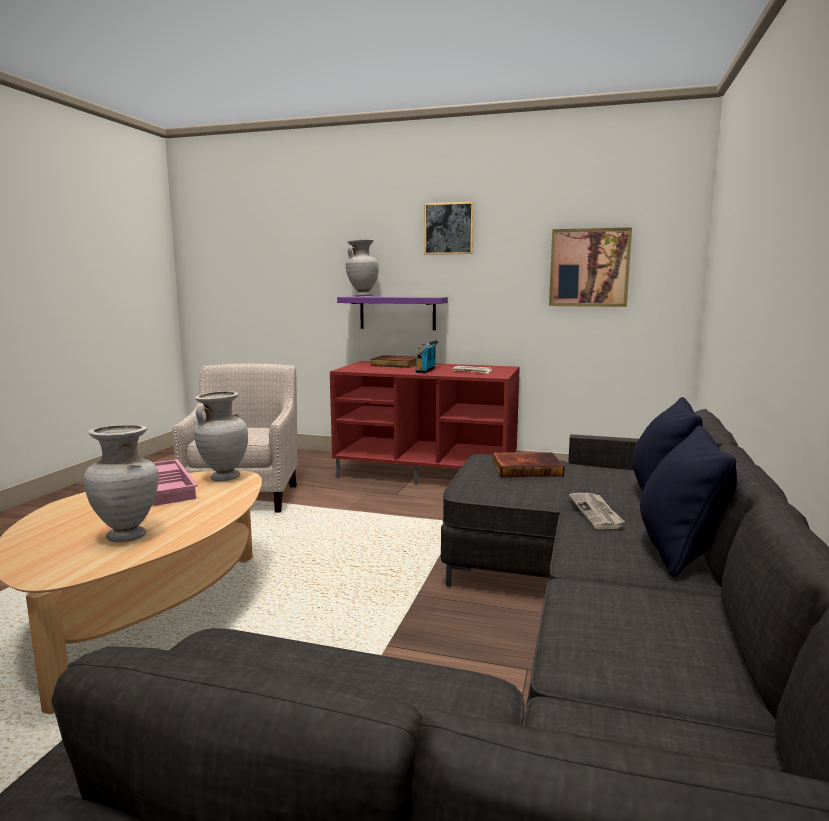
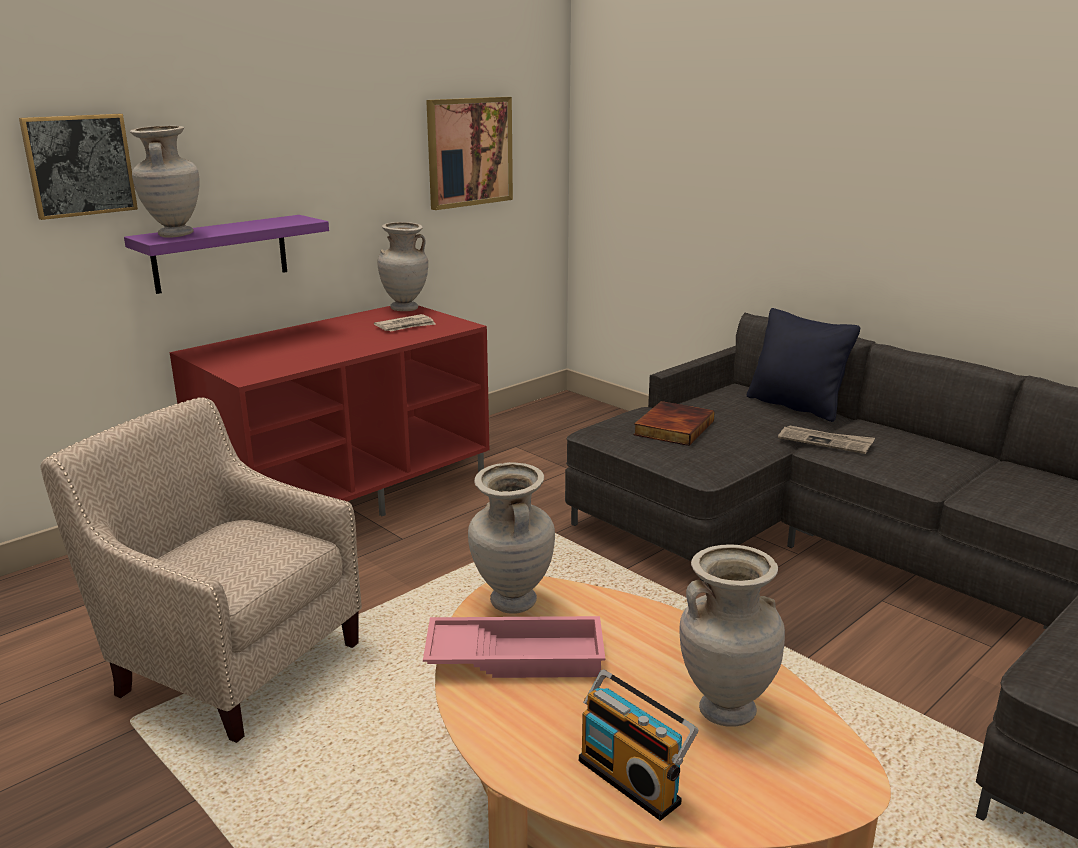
camera: 60 degrees left, 10 degrees up
book [370,355,417,368] -> none
radio [416,340,439,373] -> radio moved to [579,669,698,821]
picture [424,202,474,255] -> picture moved to [19,114,138,220]
black pillow [640,425,737,577] -> none
none -> beige vase [378,222,428,311]

